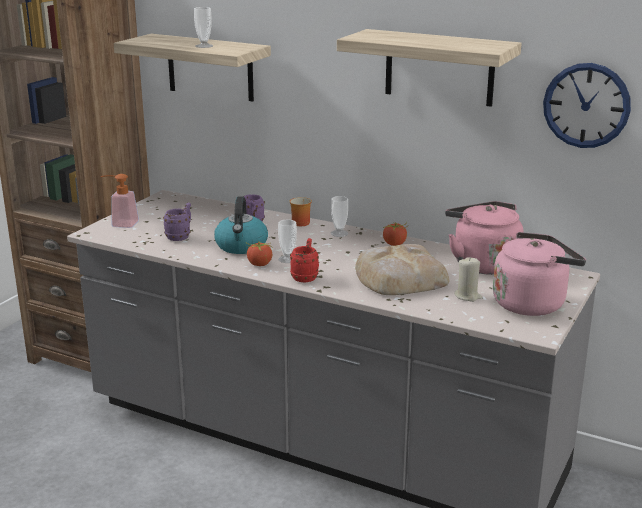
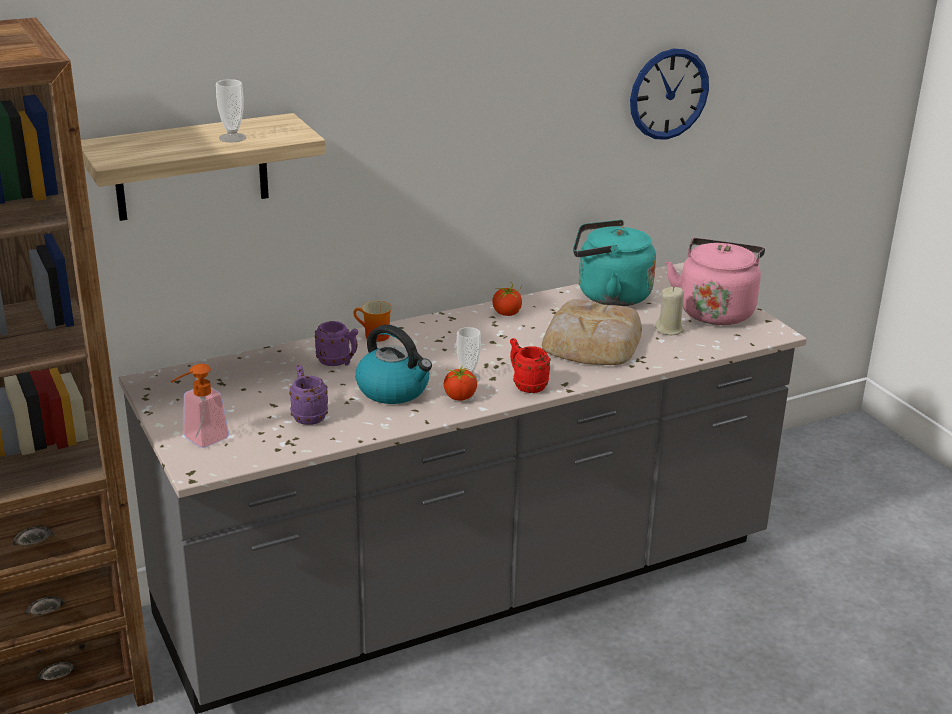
camera: 55 degrees left, 5 degrees up
cup [331,196,348,237] -> none
shelf [337,29,522,107] -> none
pink kettle [445,201,523,275] -> turquoise kettle [573,220,656,306]

